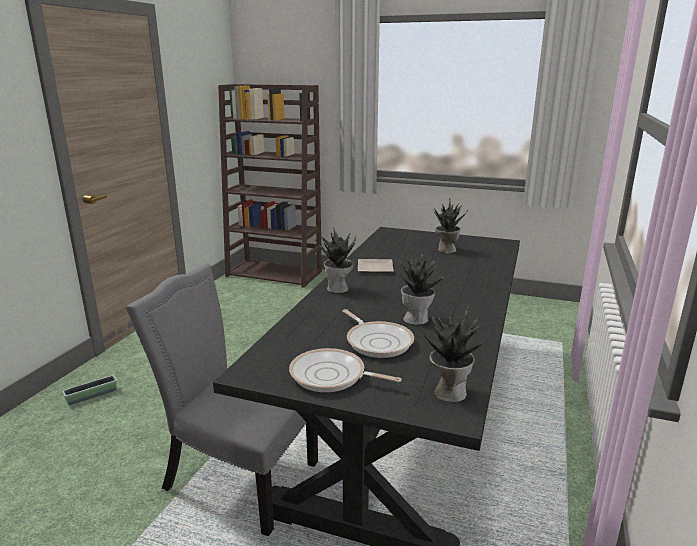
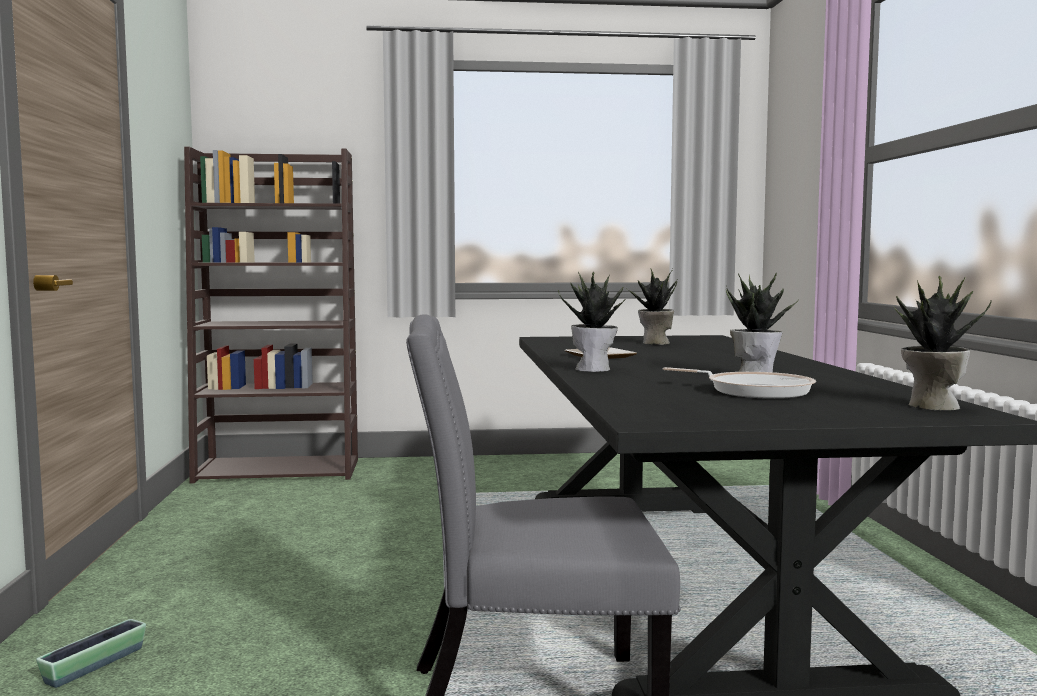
camera: 25 degrees left, 15 degrees down
frying pan [289,348,401,392] -> none

